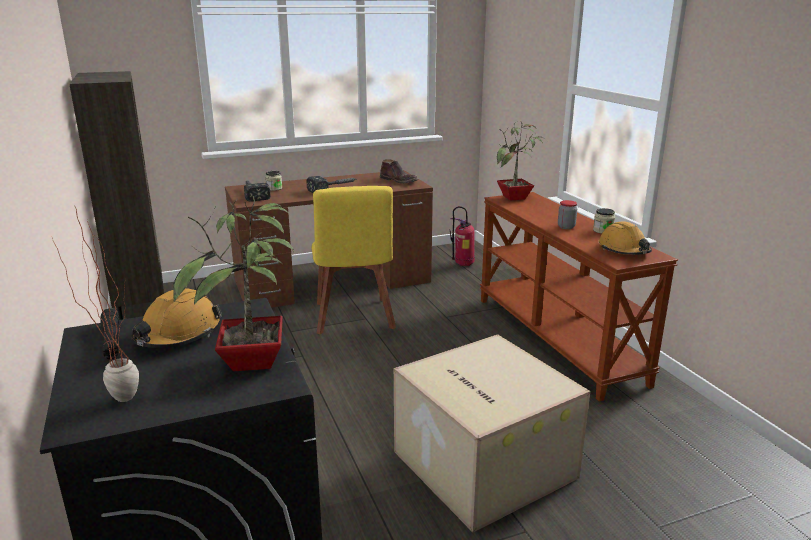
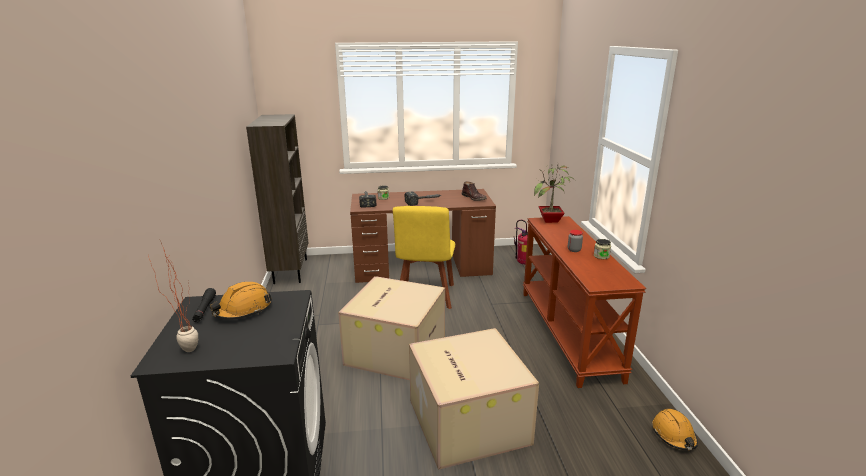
camera: 15 degrees right, 0 degrees up
potted plant [173,196,294,371] -> none
orange hard hat [599,221,652,255] -> orange hard hat moved to [653,409,698,450]
none -> cardboard box [338,276,445,380]

